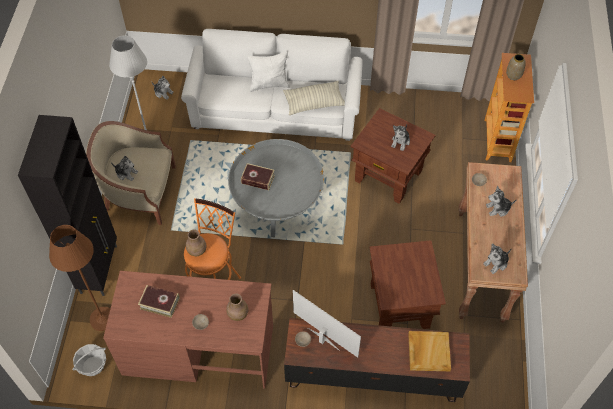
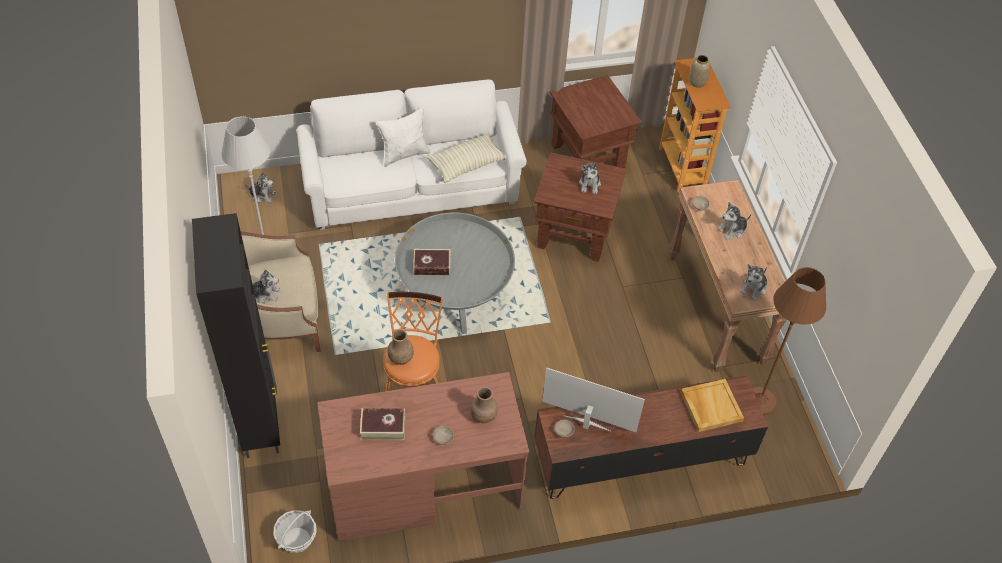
camera: 20 degrees left, 5 degrees down
brown floor lamp [49,225,111,331] -> brown floor lamp moved to [753,267,826,415]
brown side table [369,240,446,329] -> brown side table moved to [549,75,642,168]

